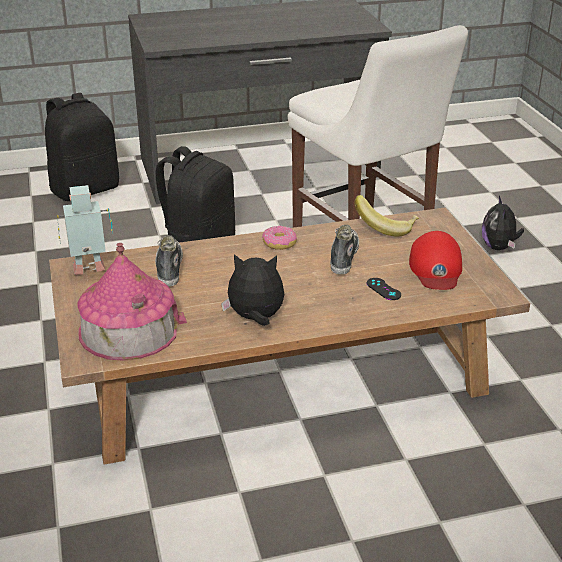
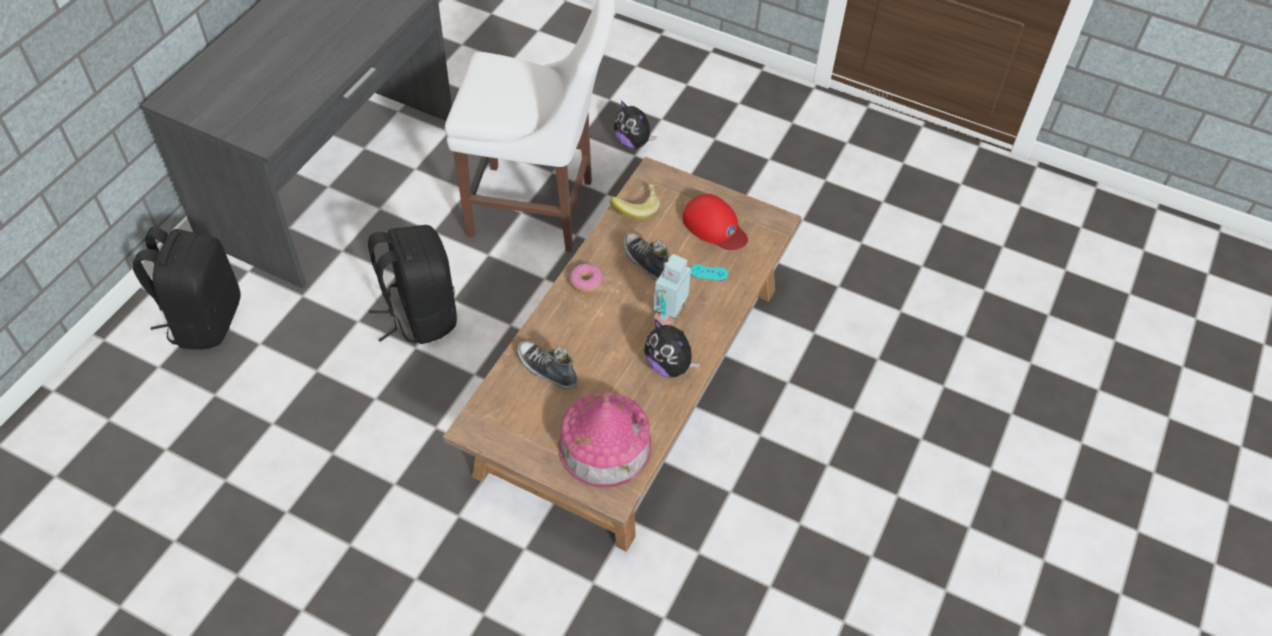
camera: 50 degrees left, 20 degrees up
toy robot [57,185,113,275] -> toy robot moved to [653,254,691,326]
plush toy [221,254,285,326] -> plush toy turned 90 degrees counterclockwise [644,319,700,377]
black game controller [367,278,401,300] -> turquoise game controller [691,264,728,281]

